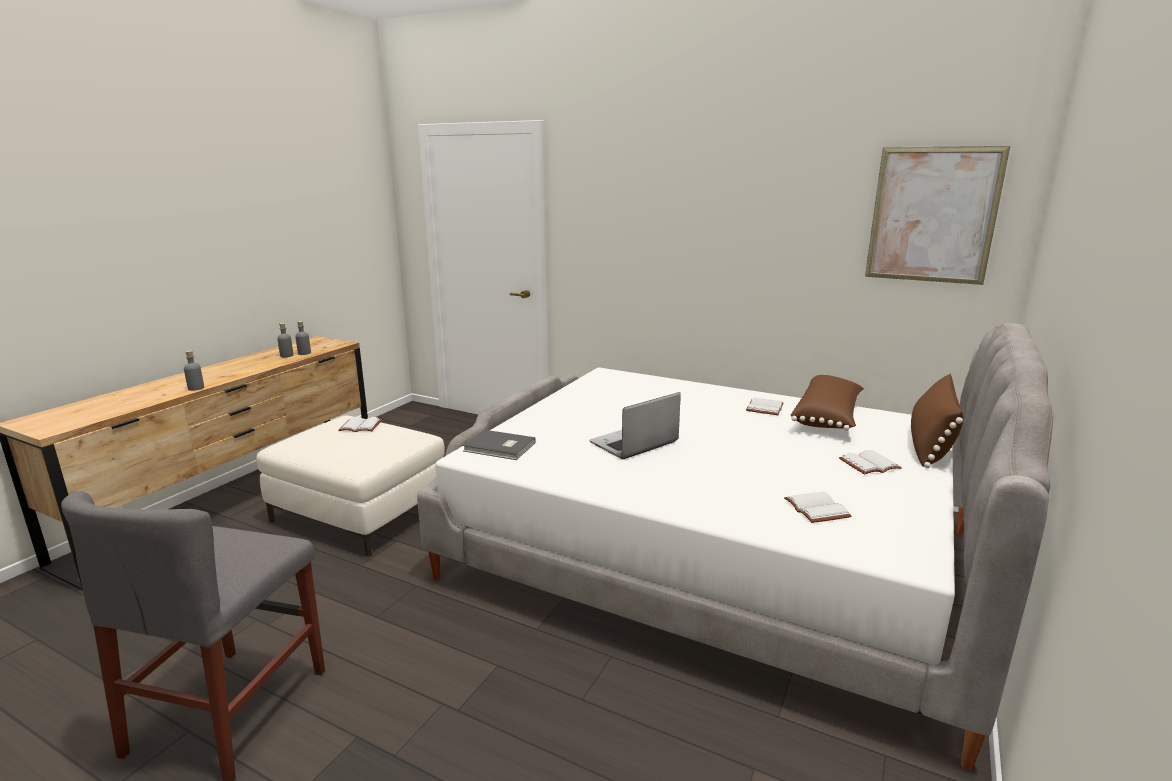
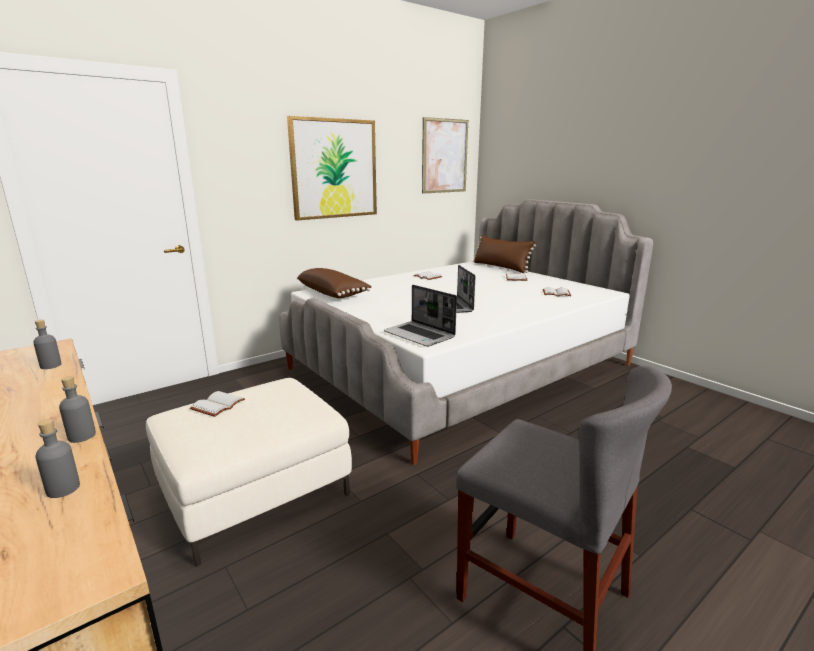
camera: 65 degrees left, 0 degrees up
grey bottle [277,323,293,357] -> grey bottle moved to [35,419,80,498]
grey book [462,430,536,460] -> laptop [384,285,457,346]
brown pillow [791,375,864,431] -> brown pillow moved to [297,268,371,298]
none -> picture [287,116,377,220]

